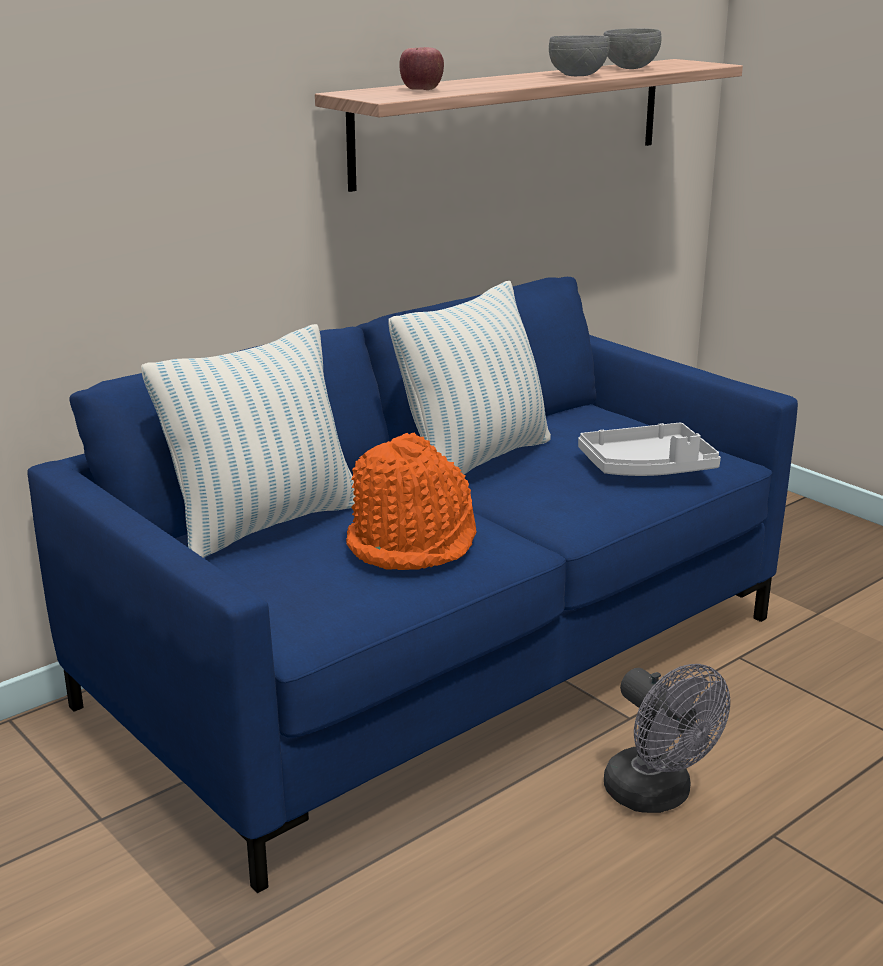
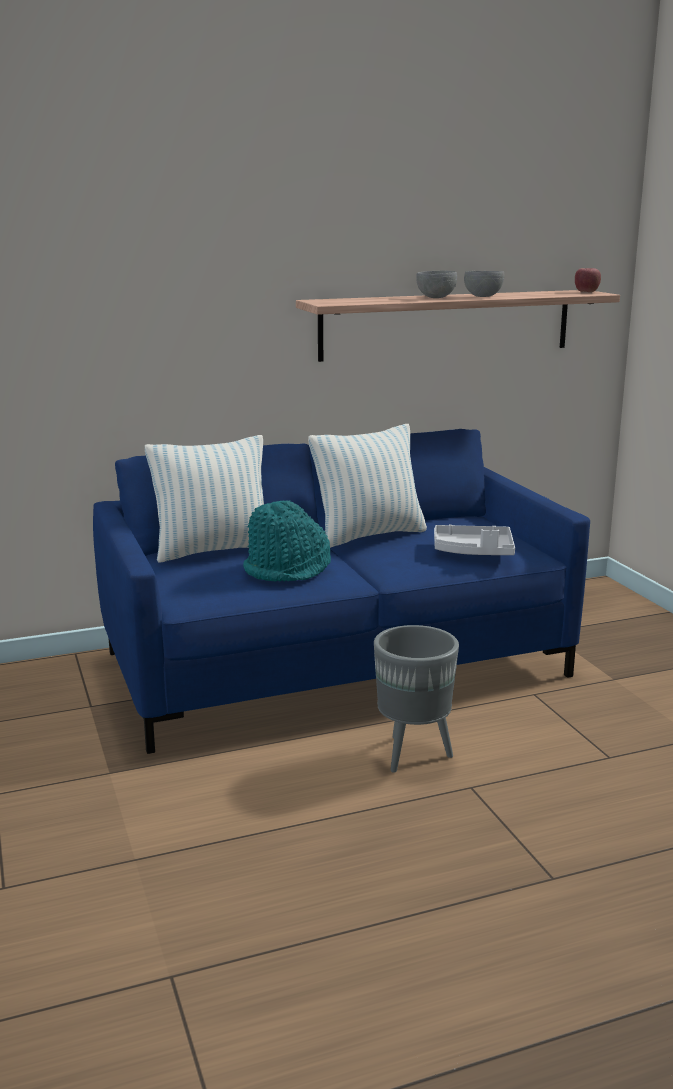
camera: 20 degrees right, 5 degrees down
orange hat [346,432,477,570] -> turquoise hat [243,501,331,582]
apple [399,47,444,90] -> apple moved to [575,268,601,292]
grey bowl [603,28,661,69] -> grey bowl moved to [416,271,457,298]
grey fan [604,664,730,813] -> grey planter [374,625,459,772]

